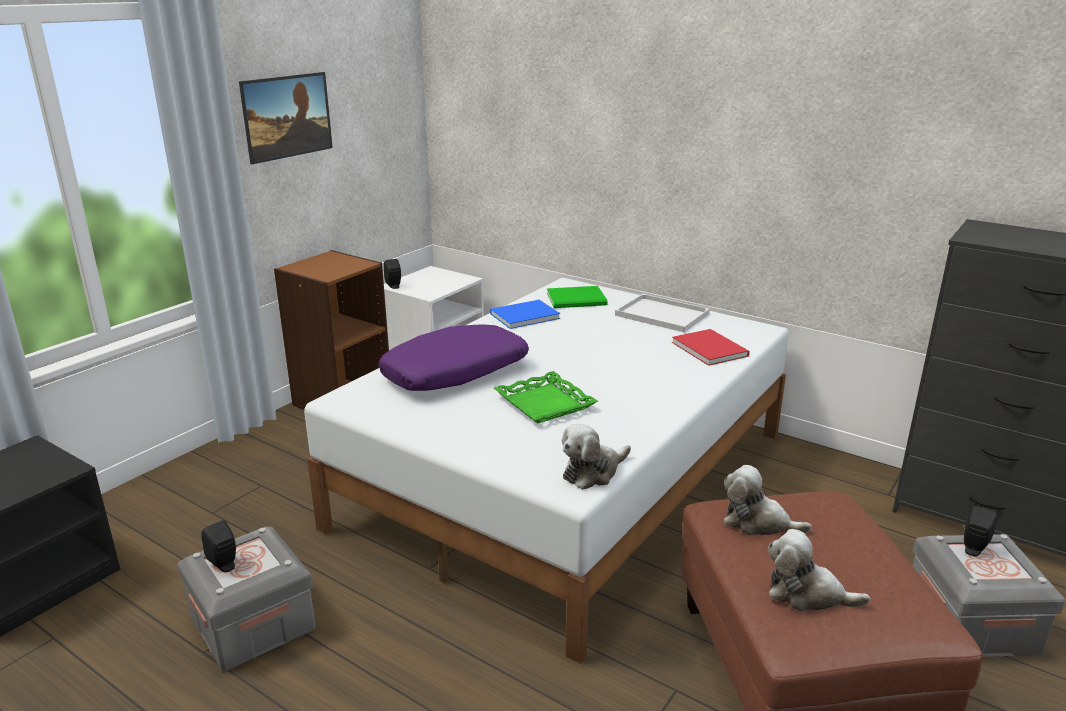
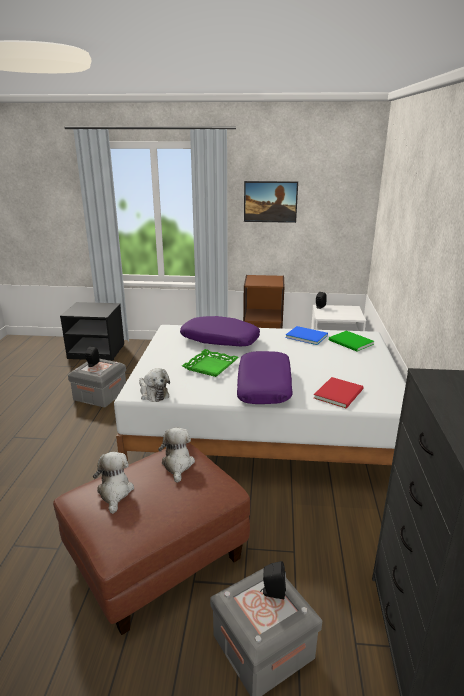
camera: 60 degrees right, 0 degrees up
plush toy [562,424,631,490] -> plush toy turned 150 degrees counterclockwise [139,368,170,402]
white tray [615,294,710,332] -> none
none -> purple pillow [237,351,293,404]

